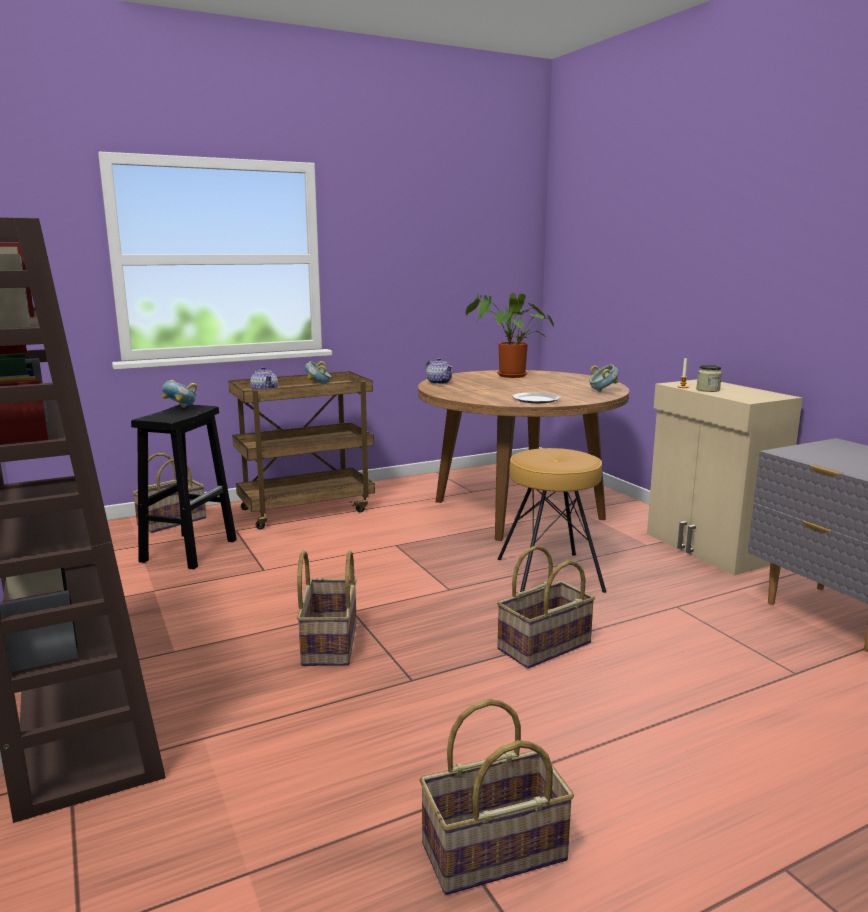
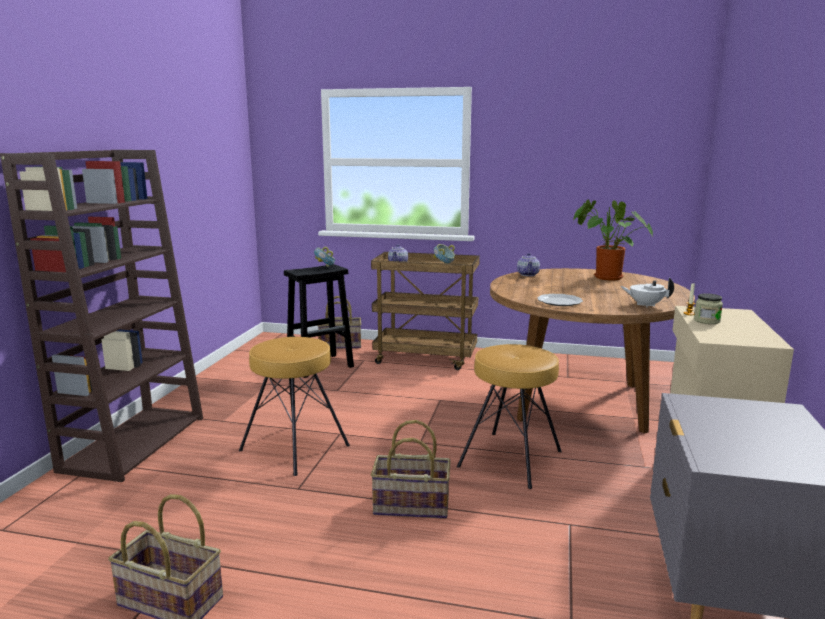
camera: 40 degrees right, 0 degrees up
basket [297,550,357,666] -> brown stool [239,337,350,476]
bowl [589,364,619,392] -> white teapot [620,278,674,308]

